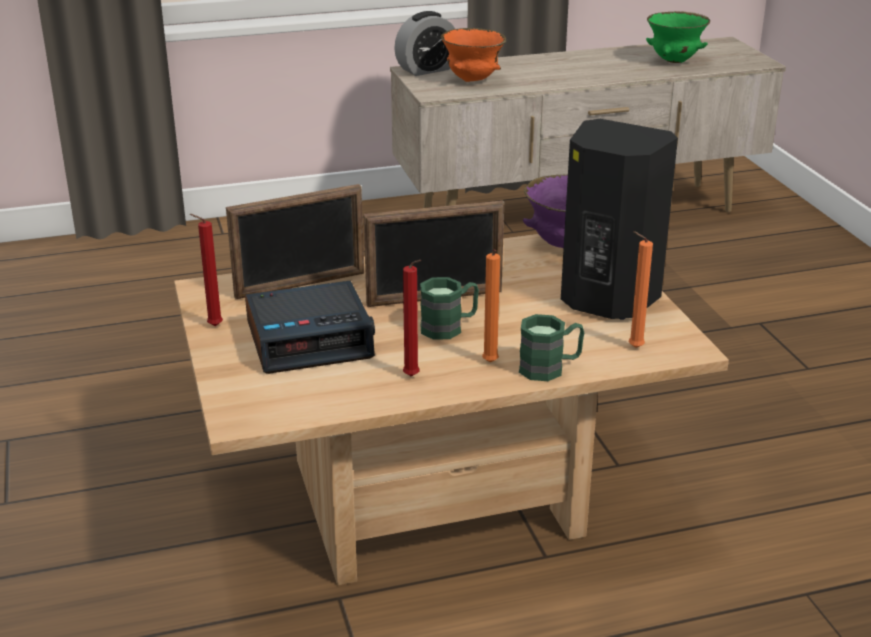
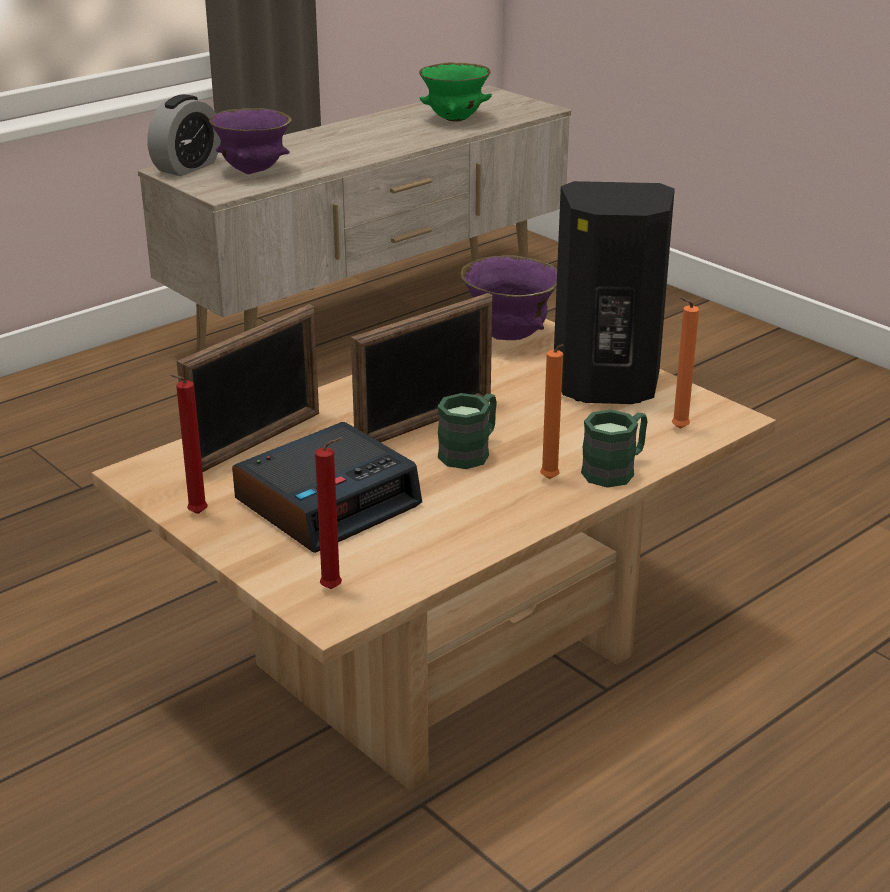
camera: 25 degrees left, 0 degrees up
red candle [403,260,421,376] -> red candle moved to [315,437,343,589]
orange bowl [441,28,506,82] -> purple bowl [209,108,292,174]

